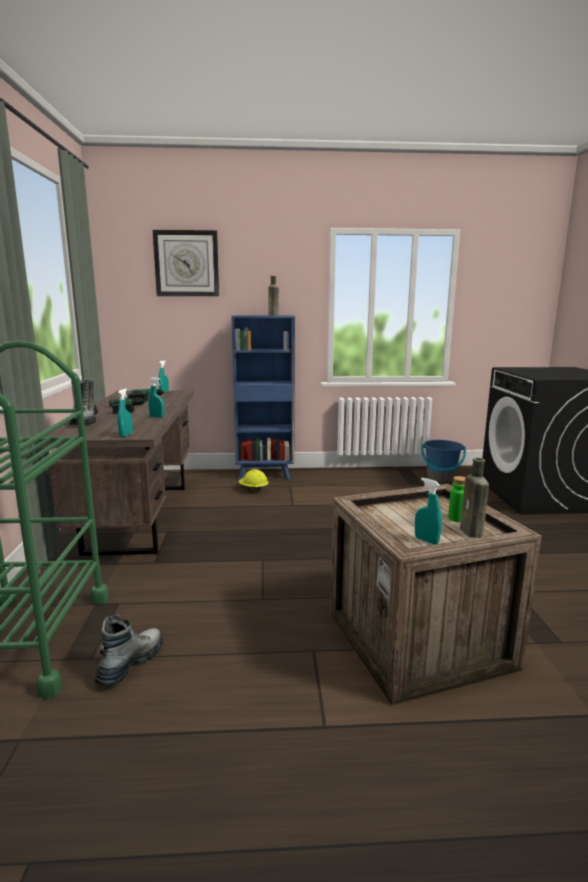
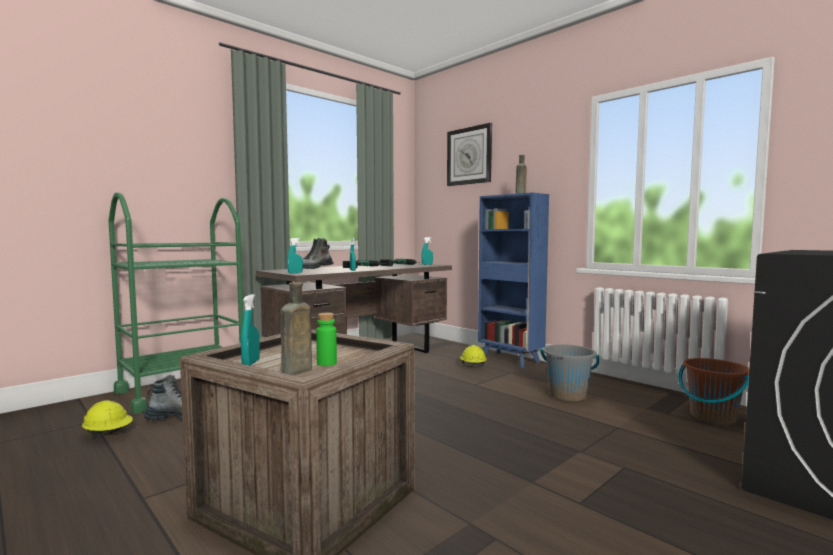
camera: 50 degrees right, 10 degrees down
blue bucket [422,440,466,483] -> brown bucket [678,358,749,424]
none -> yellow hard hat [82,400,133,437]
none -> grey bucket [540,344,599,402]

